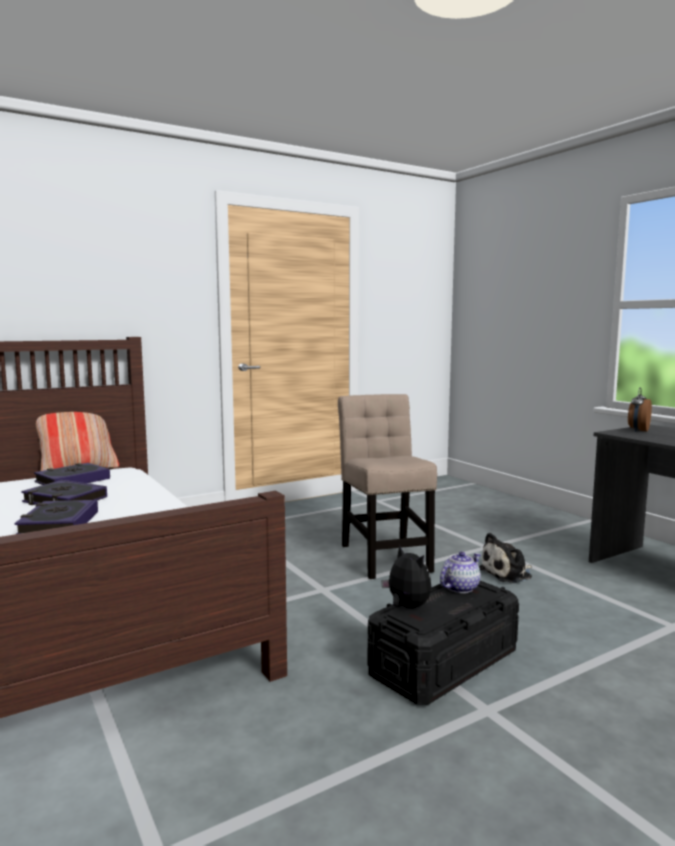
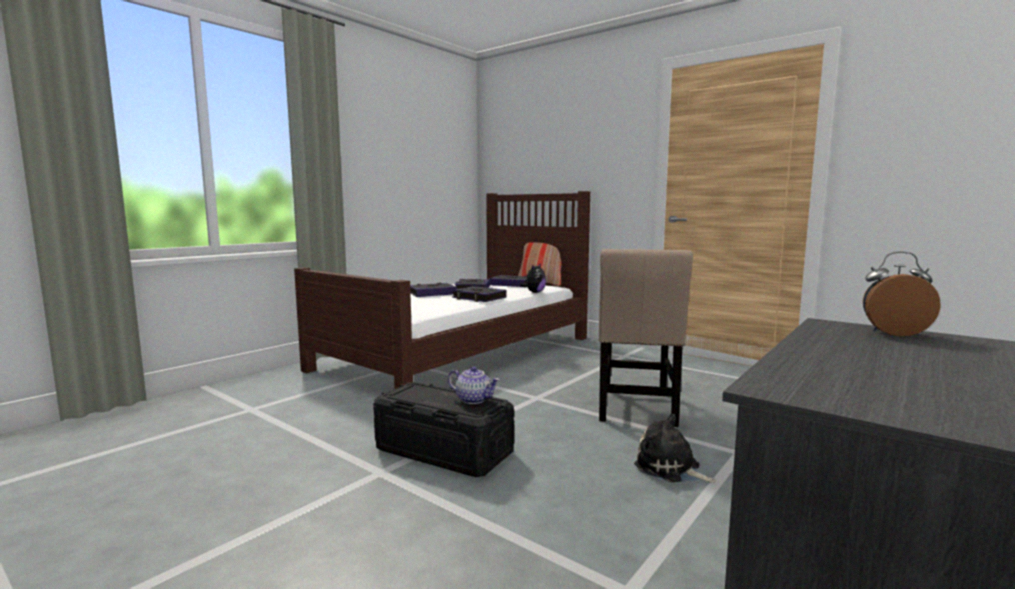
camera: 70 degrees right, 0 degrees up
beige chair [338,394,437,579] -> beige chair turned 135 degrees clockwise [599,249,693,427]
plush toy [381,545,431,608] -> plush toy moved to [520,263,546,293]
none -> book [452,286,506,302]

